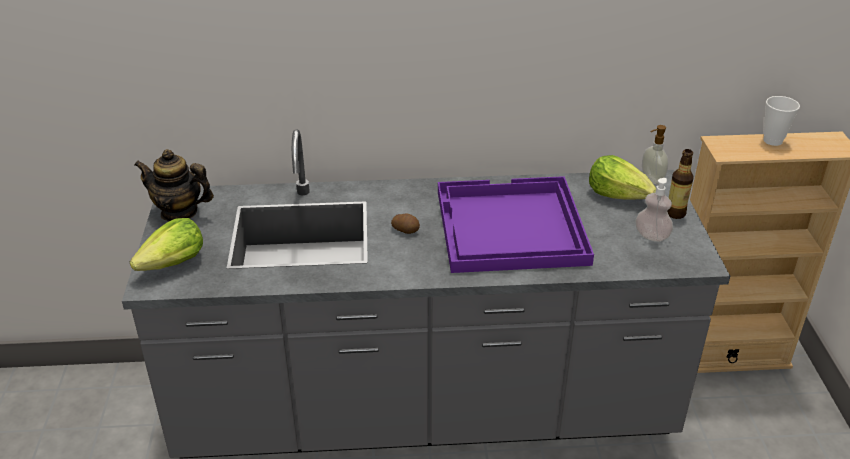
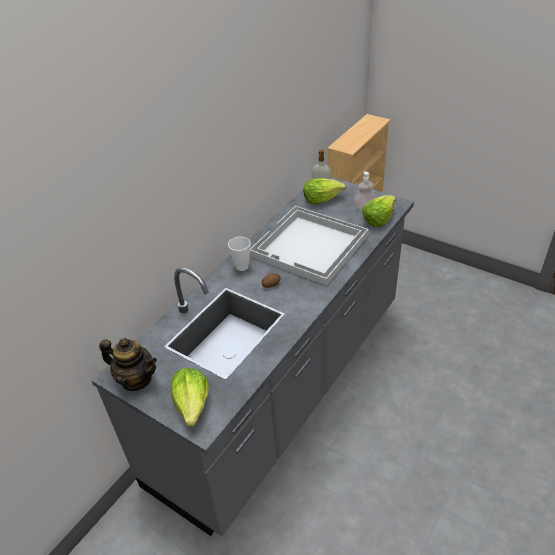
camera: 50 degrees left, 5 degrees up
teapot [135,149,214,222] -> teapot turned 120 degrees counterclockwise [99,338,157,391]
purple tray [438,176,594,273] -> white tray [250,206,369,286]
bottle [667,149,694,219] -> none
cup [763,96,800,146] -> cup moved to [228,237,251,271]
none -> lettuce [362,195,396,227]

